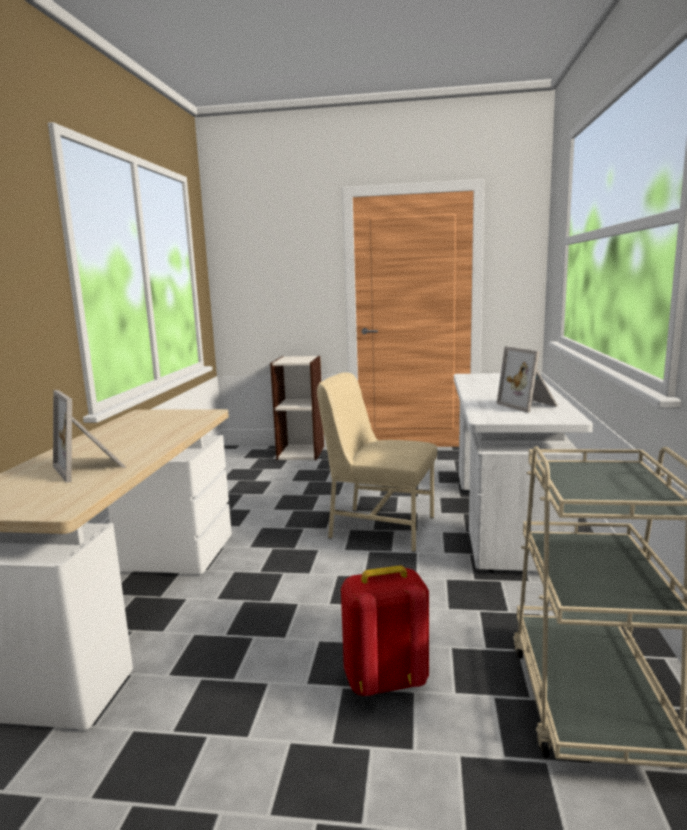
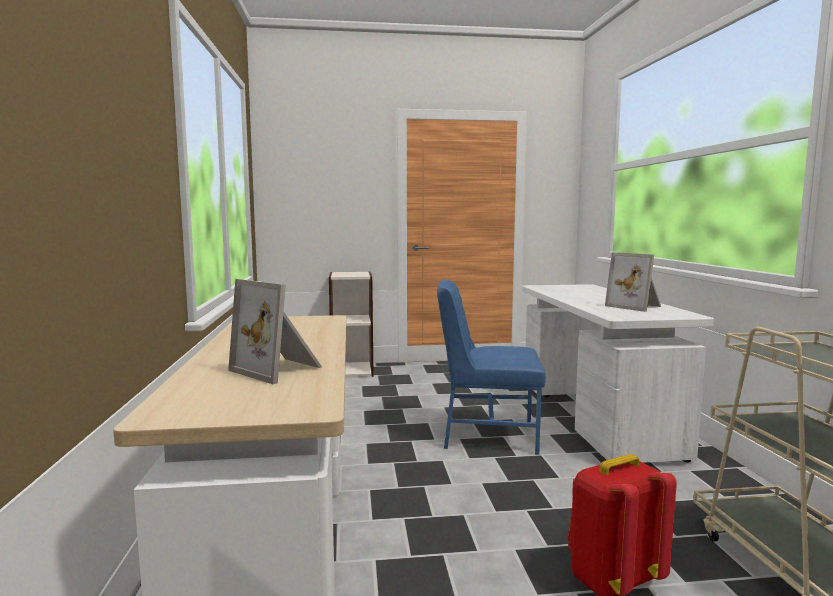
camera: 15 degrees left, 5 degrees down
beige chair [317,372,437,552] -> blue chair [437,280,546,455]

